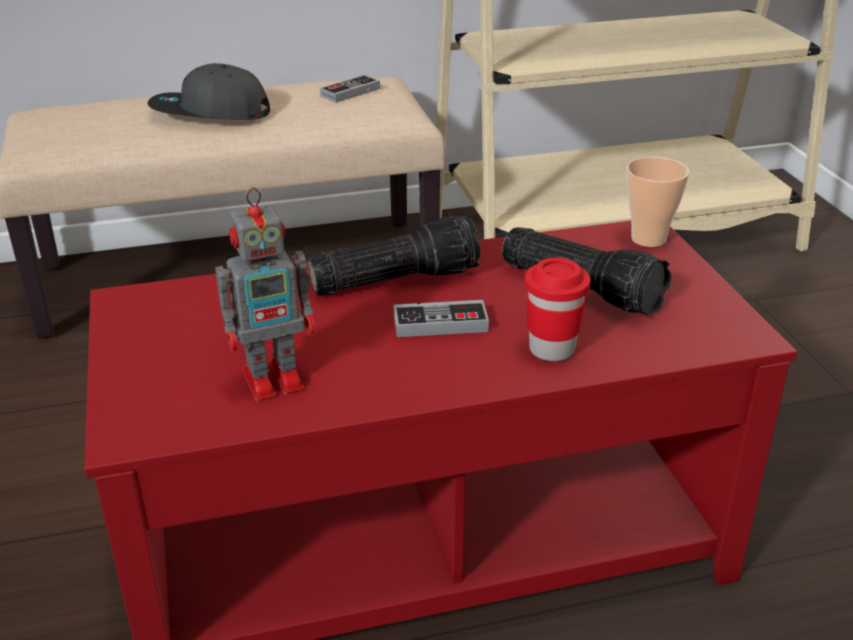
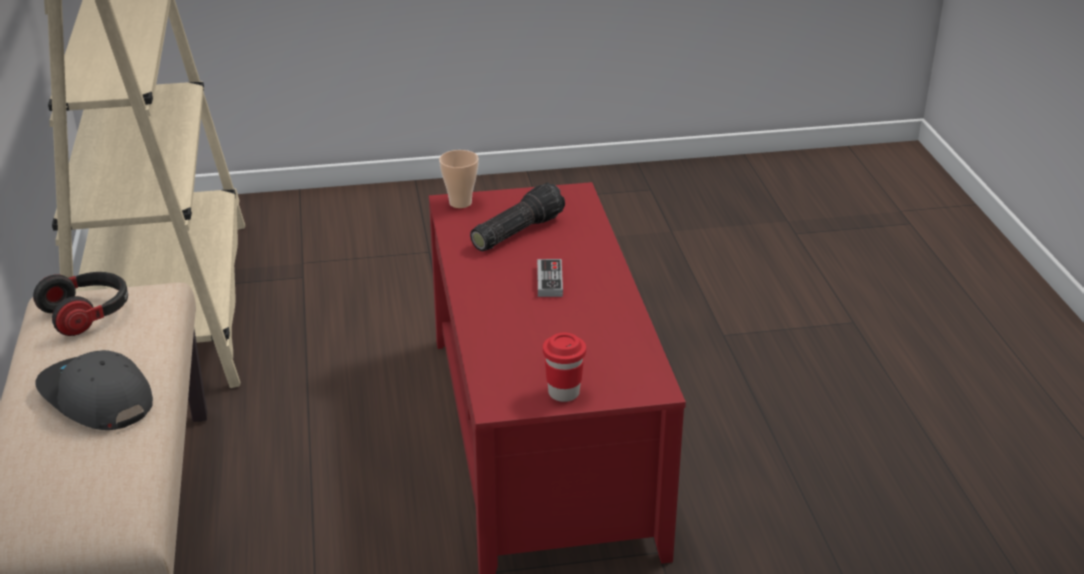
camera: 85 degrees left, 0 degrees up
grey cap [147,63,270,120] -> grey cap turned 120 degrees clockwise [36,350,153,430]
toy robot [215,187,315,402] -> none
flashlight [308,215,481,295] -> none
game controller [320,75,380,103] -> headphones [33,272,128,336]
red cup [524,257,591,361] -> red cup moved to [543,333,586,402]

